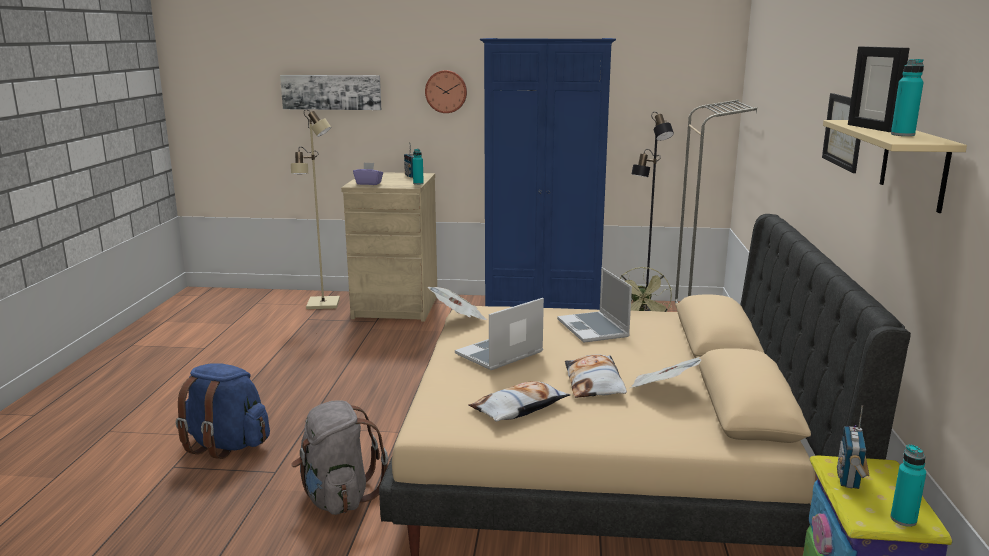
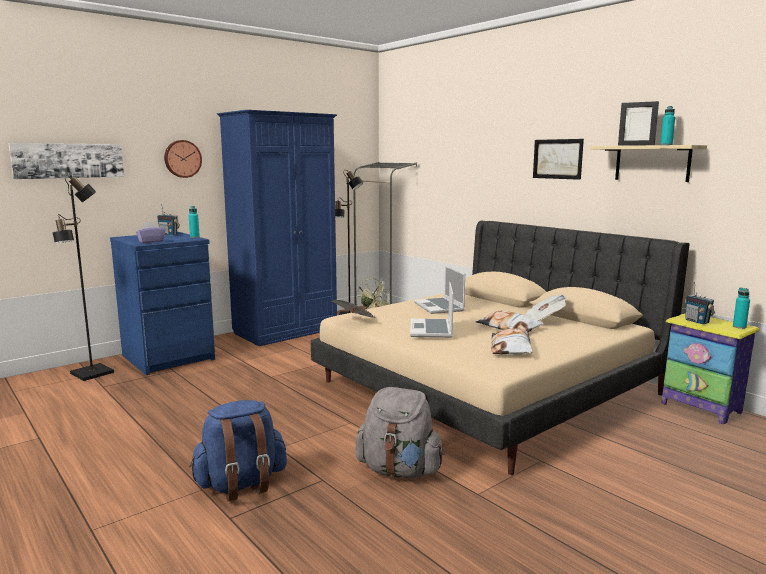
camera: 45 degrees left, 5 degrees down
beige floor lamp [291,109,340,309] -> black floor lamp [53,175,114,381]
beige dresser [341,172,437,322] -> blue dresser [110,232,215,375]
laptop [557,267,632,343] -> laptop turned 45 degrees clockwise [414,265,465,314]

